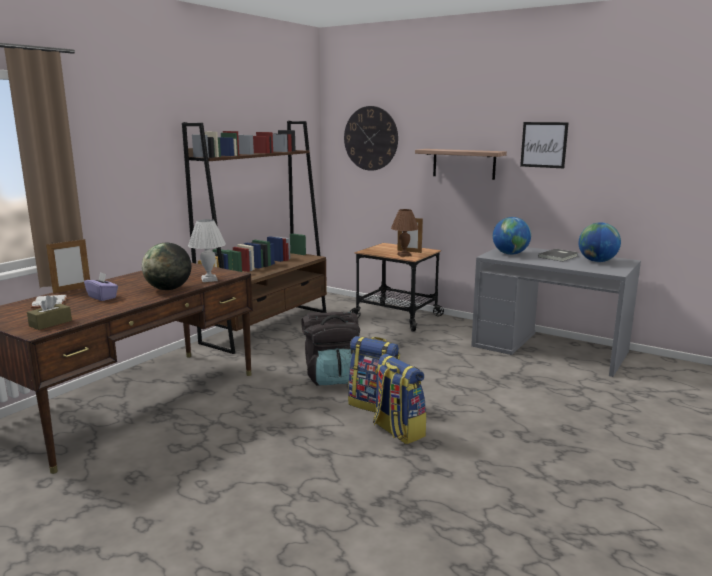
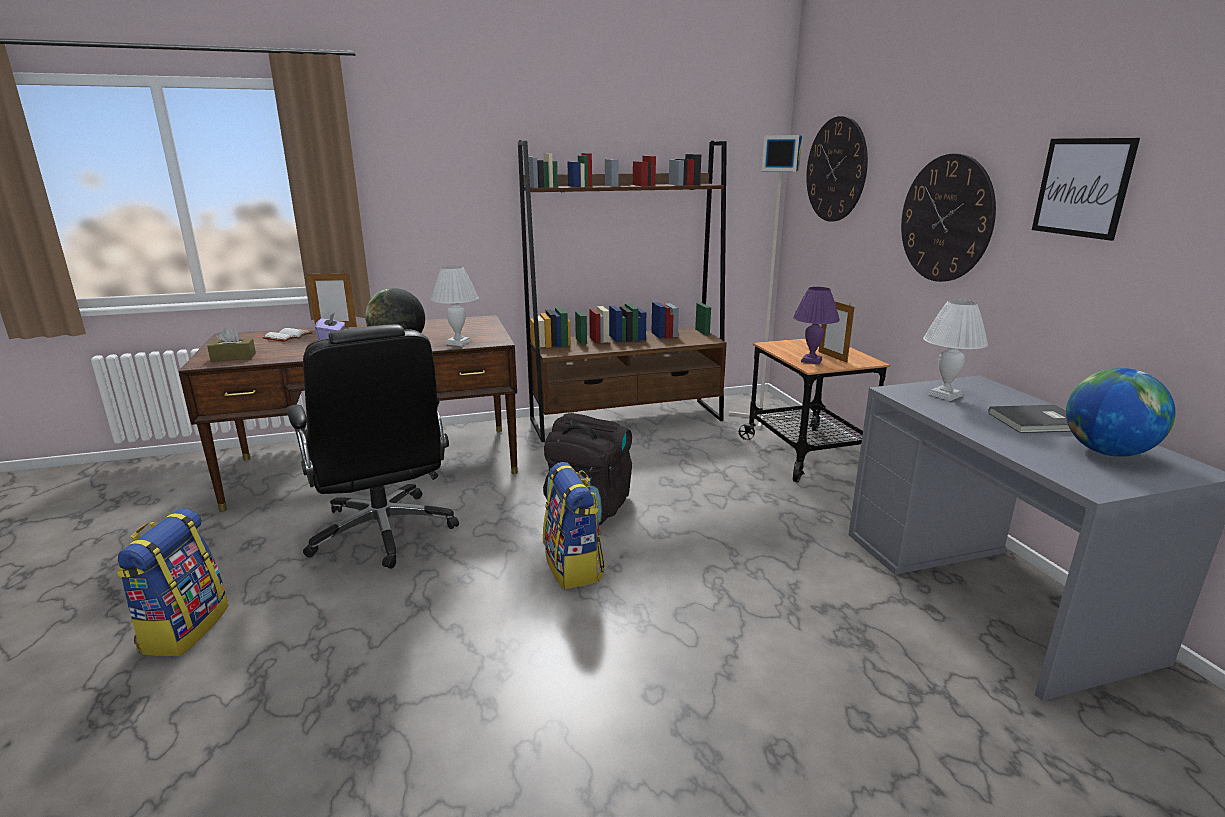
camera: 40 degrees right, 5 degrees up
backpack [373,354,426,444] -> backpack moved to [116,508,228,656]
brown table lamp [391,209,419,257] -> purple table lamp [793,287,840,365]
shelf [415,149,507,180] -> wall clock [901,154,996,282]
globe [493,217,531,255] -> white table lamp [923,299,988,401]
none -> black office chair [286,324,459,569]
none -> grey floor lamp [729,135,802,429]

